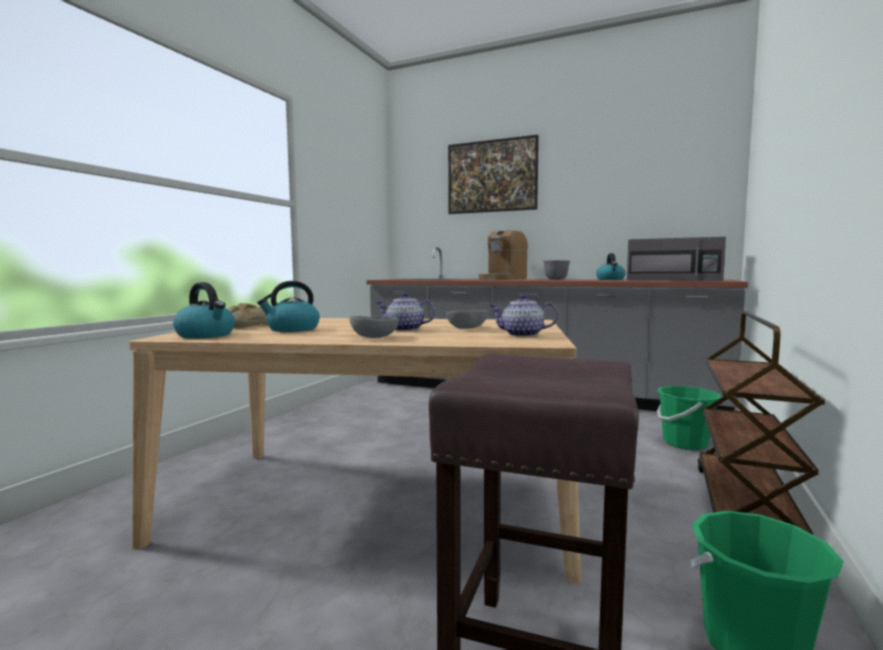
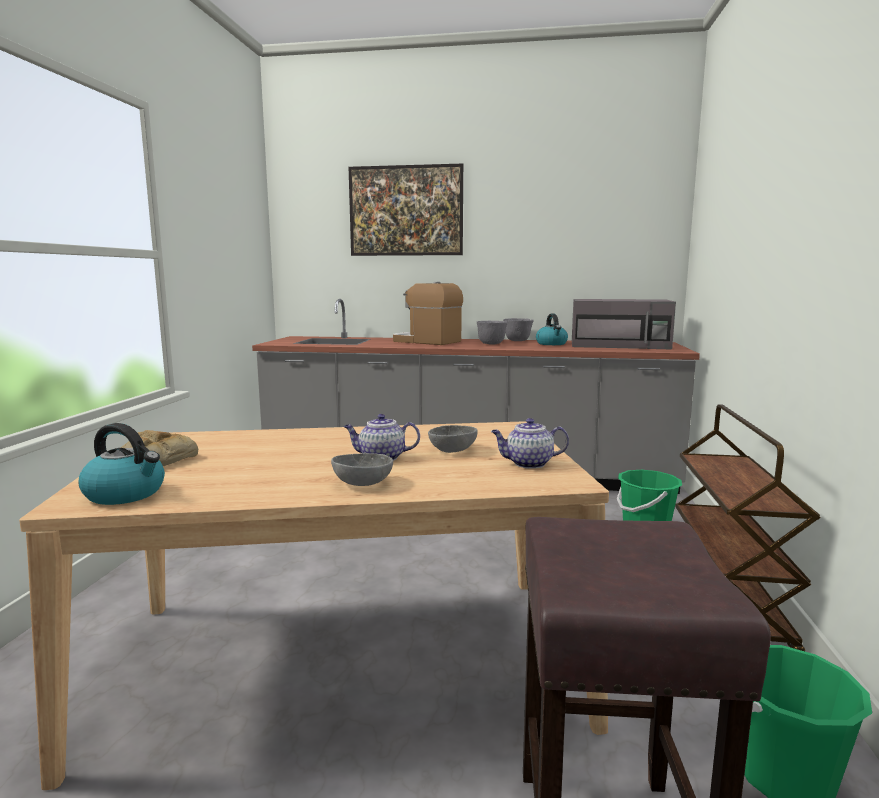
camera: 15 degrees left, 5 degrees up
kettle [257,281,320,332] -> none
coffee machine [479,230,528,280] -> coffee machine turned 105 degrees clockwise [393,282,463,345]
none -> grey bowl [503,318,534,341]

